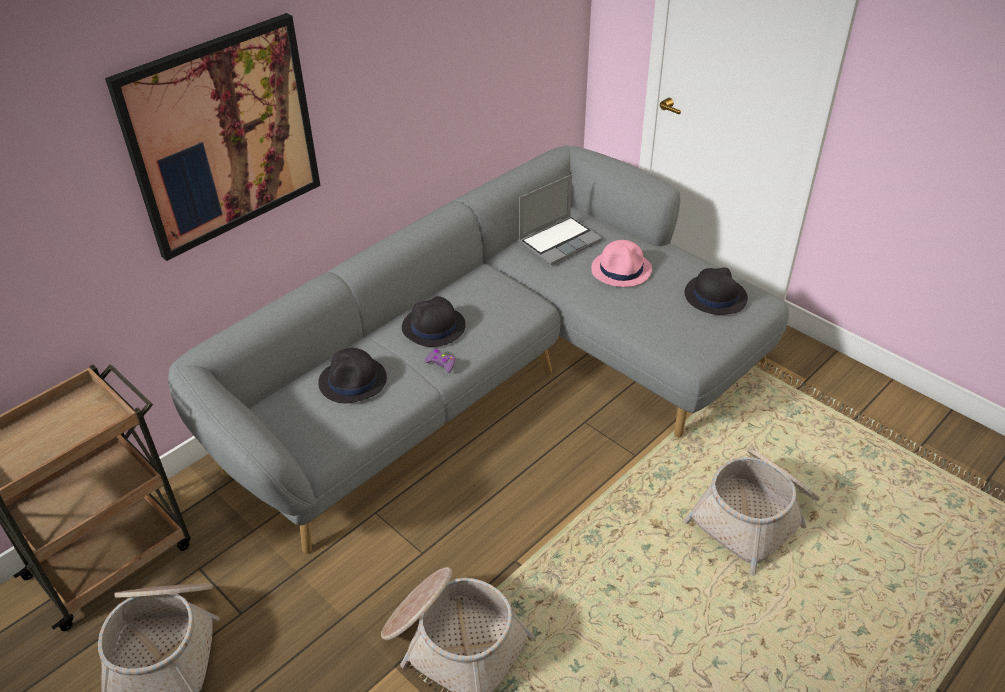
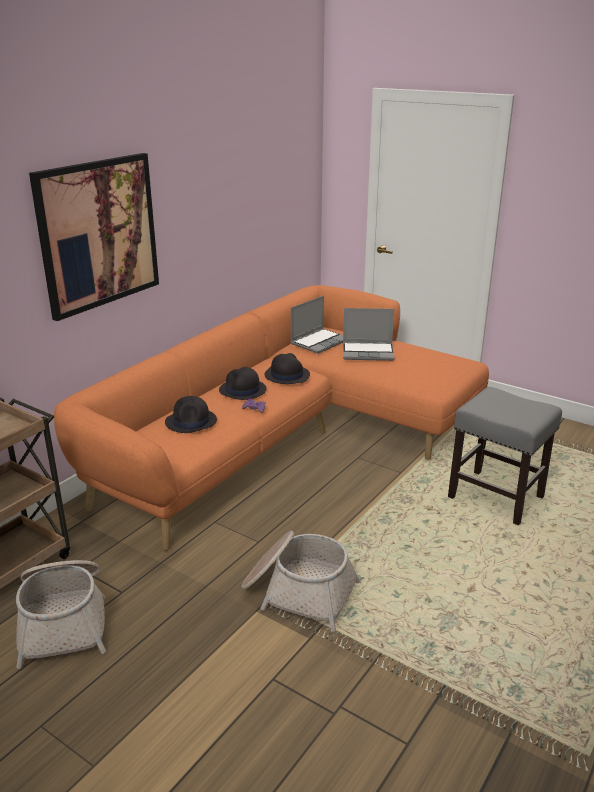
camera: 10 degrees left, 15 degrees down
grey sofa [168,146,789,553] -> orange sofa [54,285,489,551]
pink hat [591,240,652,287] -> laptop [343,308,395,361]
basket [683,448,820,575] -> grey stool [448,387,562,525]
black hat [684,268,748,315] -> black hat moved to [265,353,310,384]

